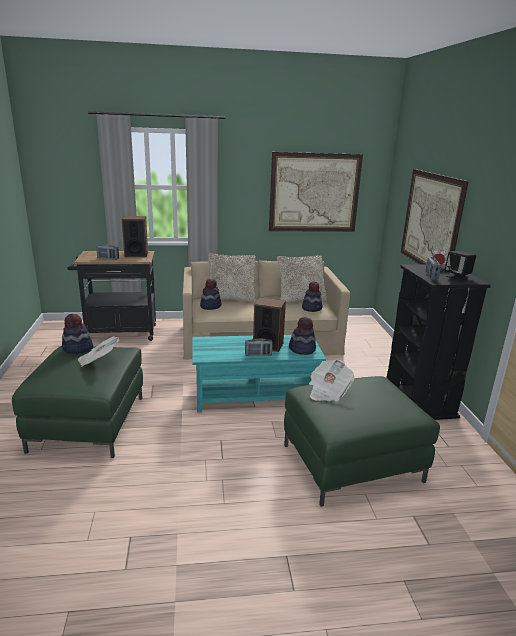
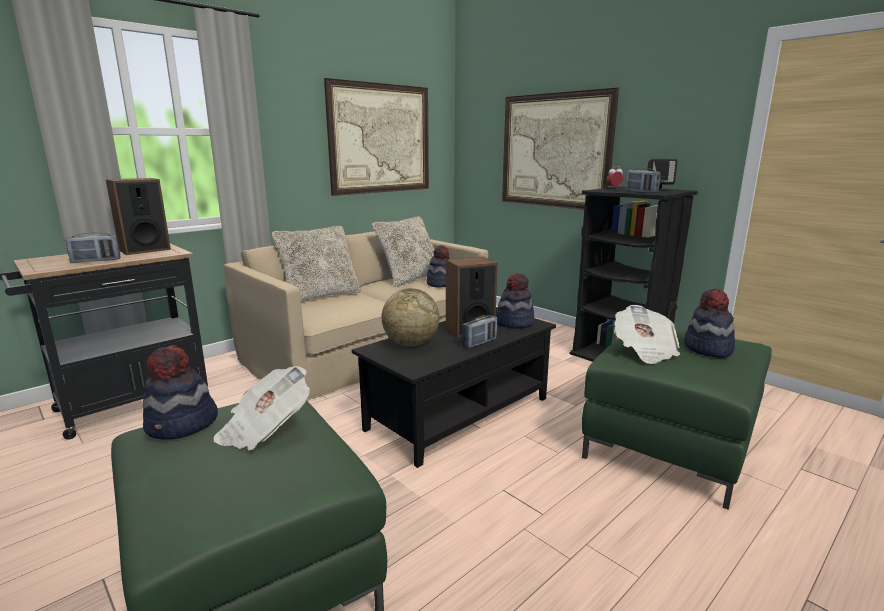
camera: 35 degrees left, 5 degrees down
turquoise coffee table [192,335,326,413] -> black coffee table [352,307,556,468]
hat [200,279,221,310] -> hat moved to [684,289,735,358]
none -> globe [382,288,440,346]

